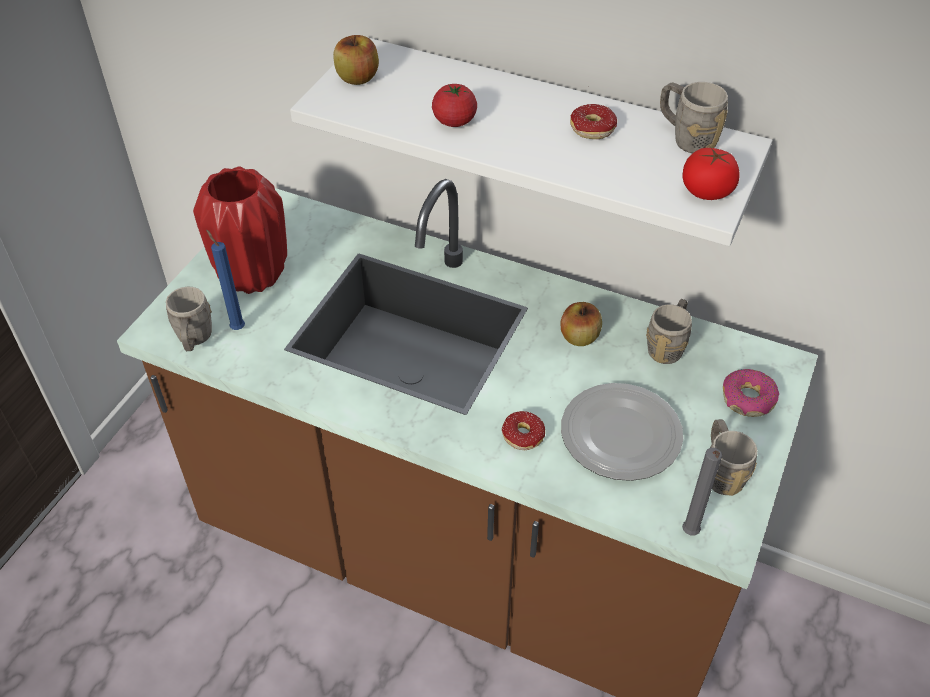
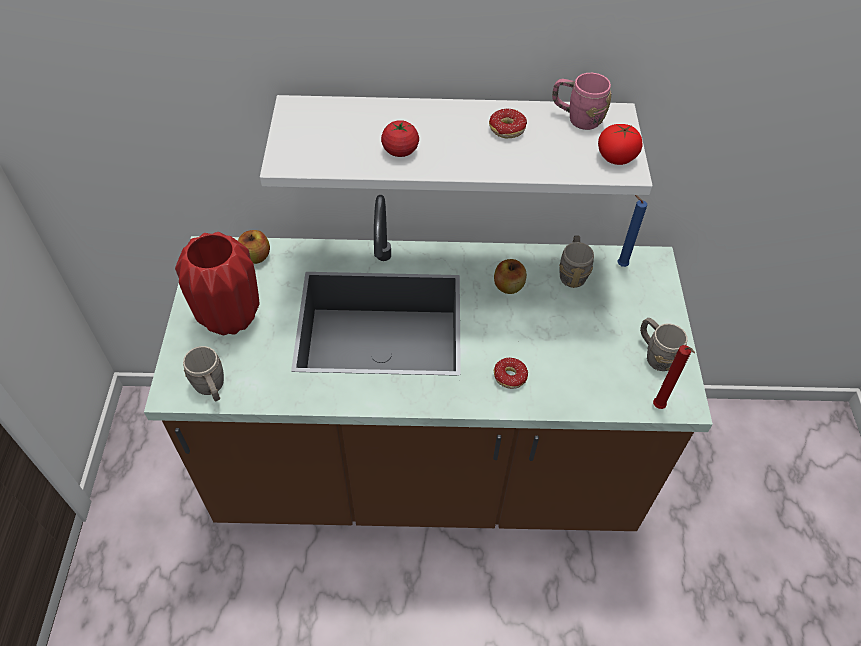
camera: 25 degrees left, 5 degrees up
blue candle [206,230,245,330] -> blue candle moved to [617,195,647,267]
apple [333,35,379,85] -> apple moved to [238,230,270,264]
plate [561,383,683,481] -> none
grey mug [660,82,728,153] -> pink mug [552,73,612,130]
grey candle [682,448,722,536] -> red candle [653,345,695,409]
donut [723,369,779,417] -> none

